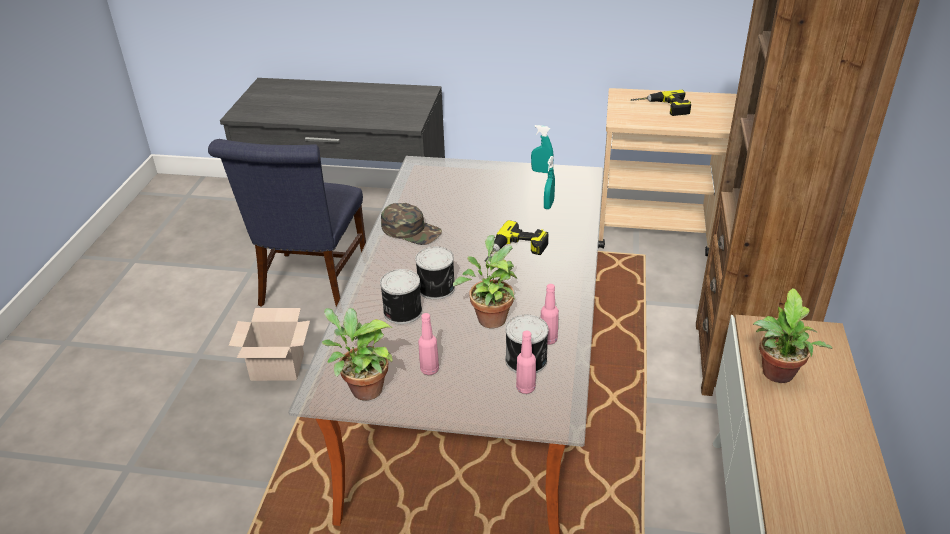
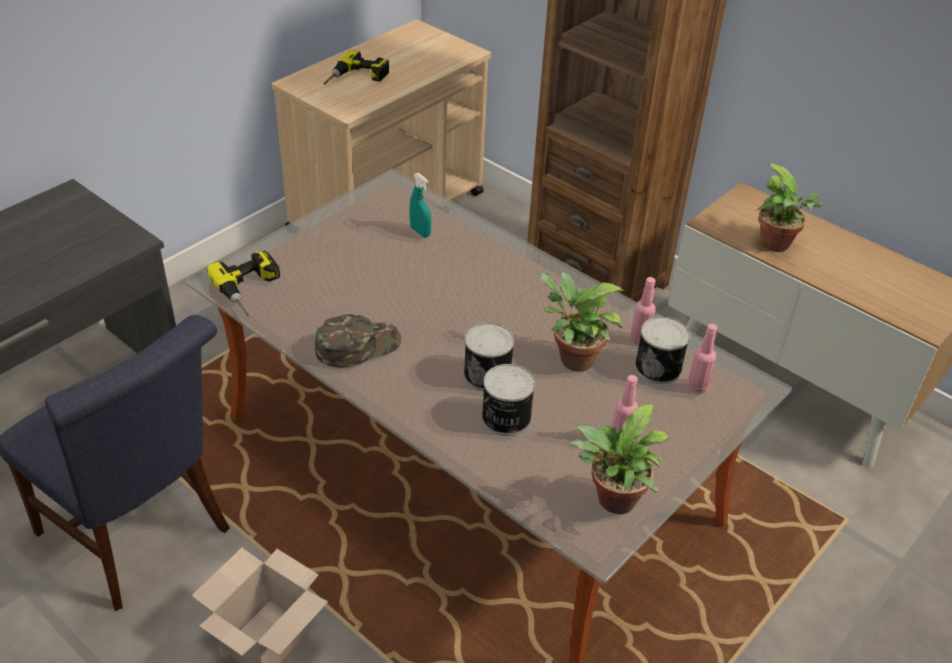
camera: 60 degrees left, 5 degrees up
power drill [484,220,548,262] -> power drill moved to [207,251,280,317]
turquoise spray bottle [531,125,554,173] -> none

